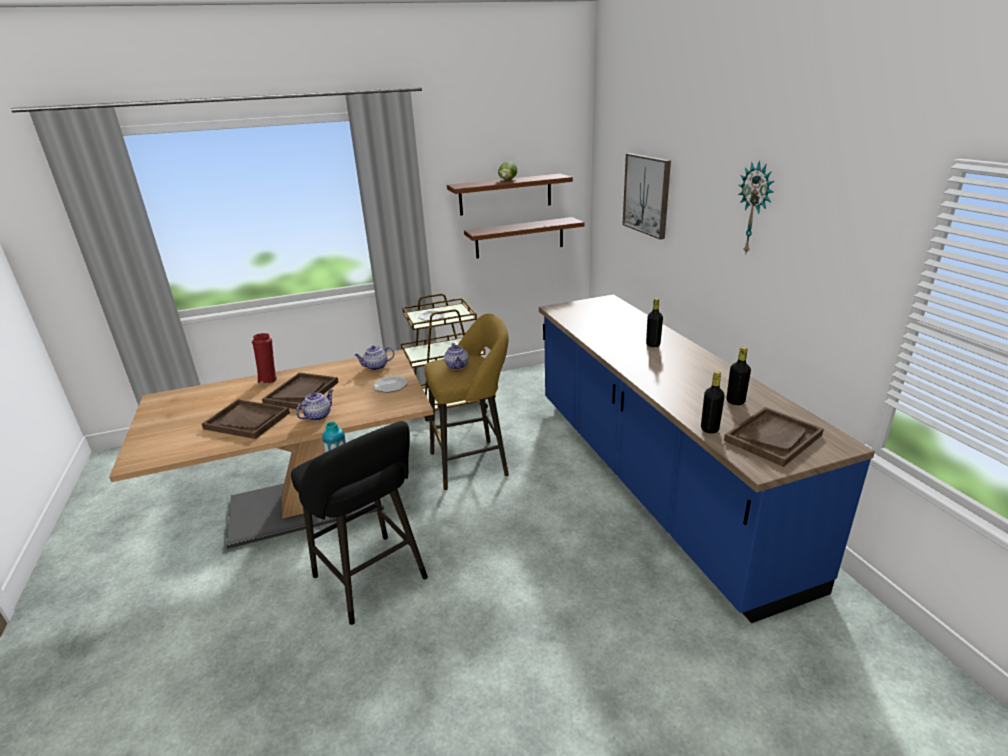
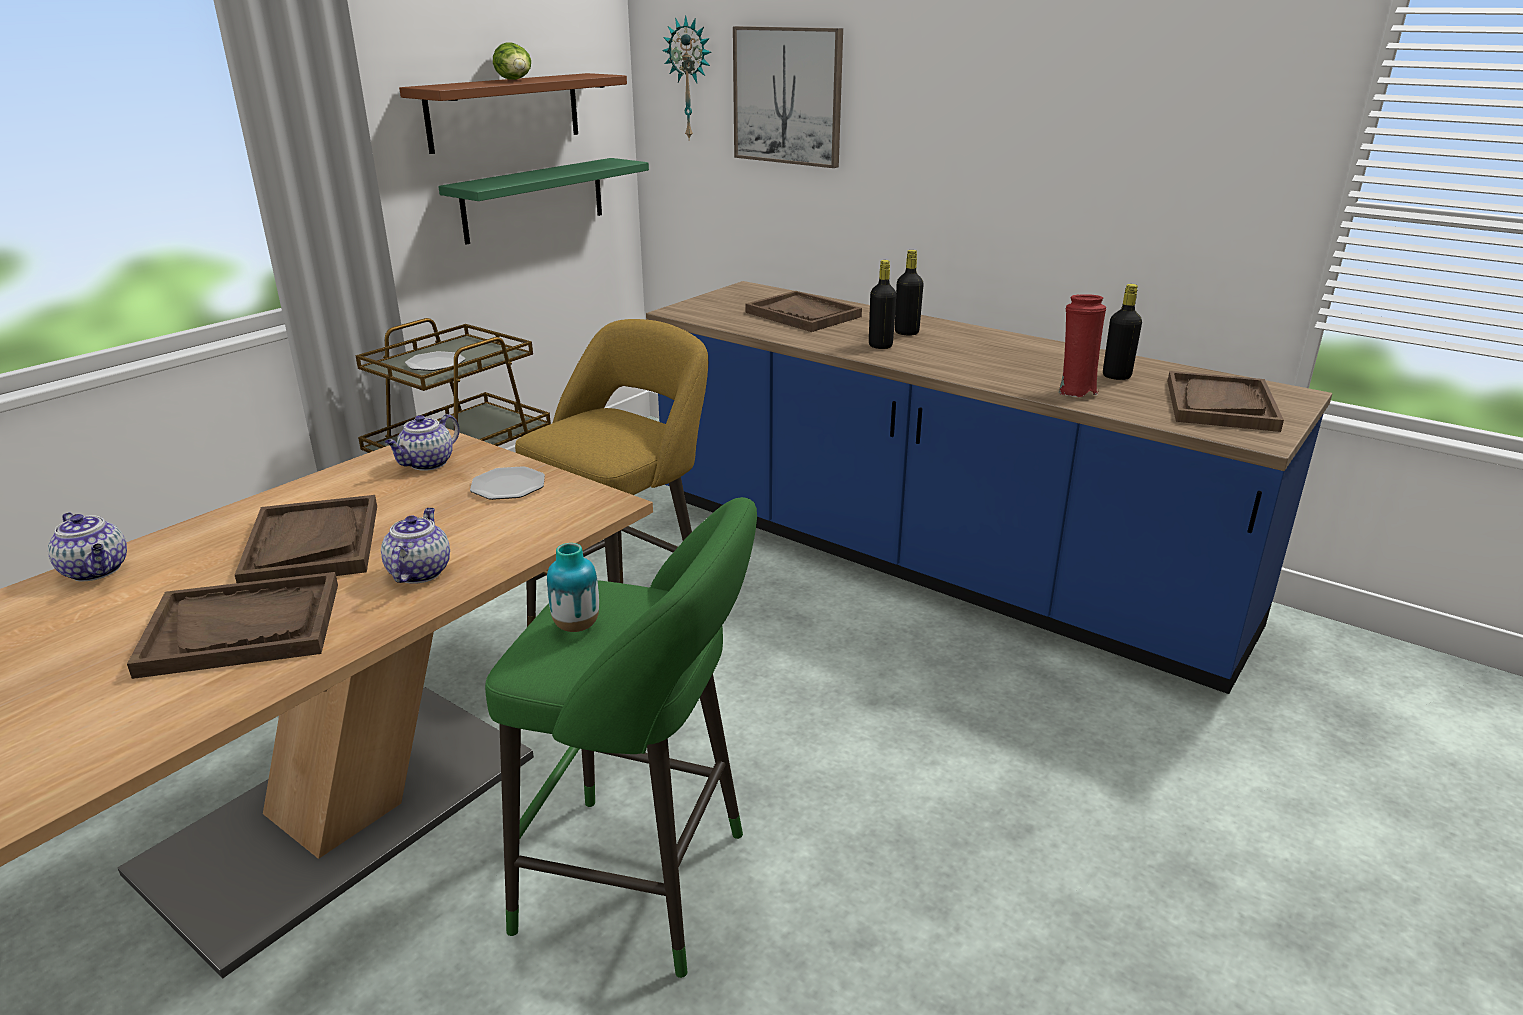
camera: 35 degrees left, 0 degrees up
red vase [252,333,277,384] -> red vase moved to [1058,294,1106,397]
black stool [291,421,428,625] -> green stool [485,497,757,978]
teapot [444,343,468,370] -> teapot moved to [48,512,127,581]
brown shelf [464,217,584,259] -> green shelf [438,158,649,245]
black bottle [701,371,725,434] -> black bottle moved to [869,260,897,349]
wall clock [738,161,774,255] -> wall clock moved to [662,15,712,141]
none -> brown tray [745,291,862,332]

